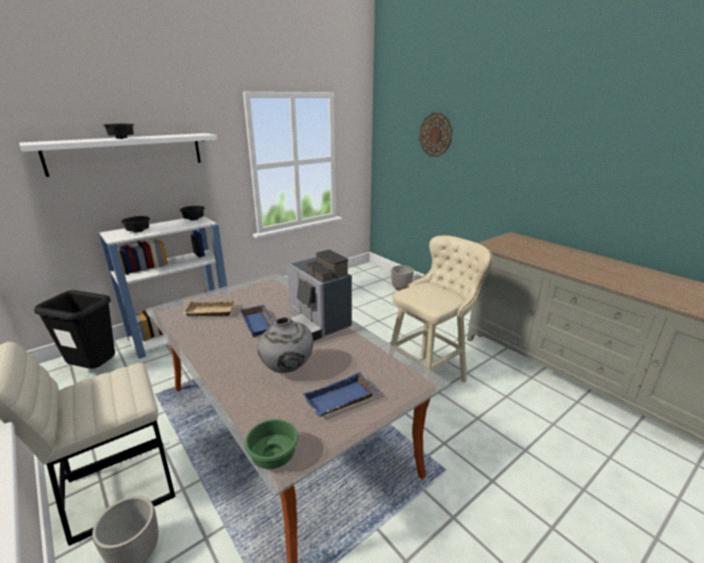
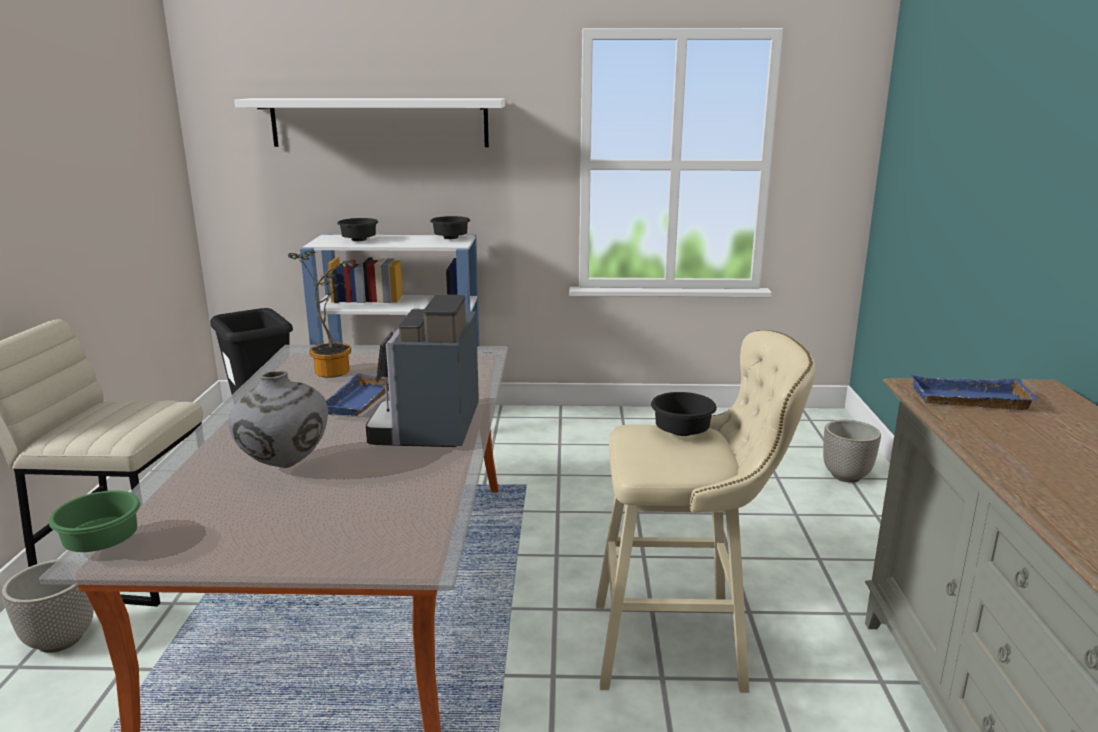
camera: 40 degrees right, 5 degrees down
black bowl [103,124,134,139] -> black bowl moved to [651,392,717,436]
beige tray [182,300,236,316] -> potted plant [288,250,354,378]
blue tray [303,372,376,416] -> blue tray moved to [911,375,1039,410]
wall clock [419,113,452,157] -> none

